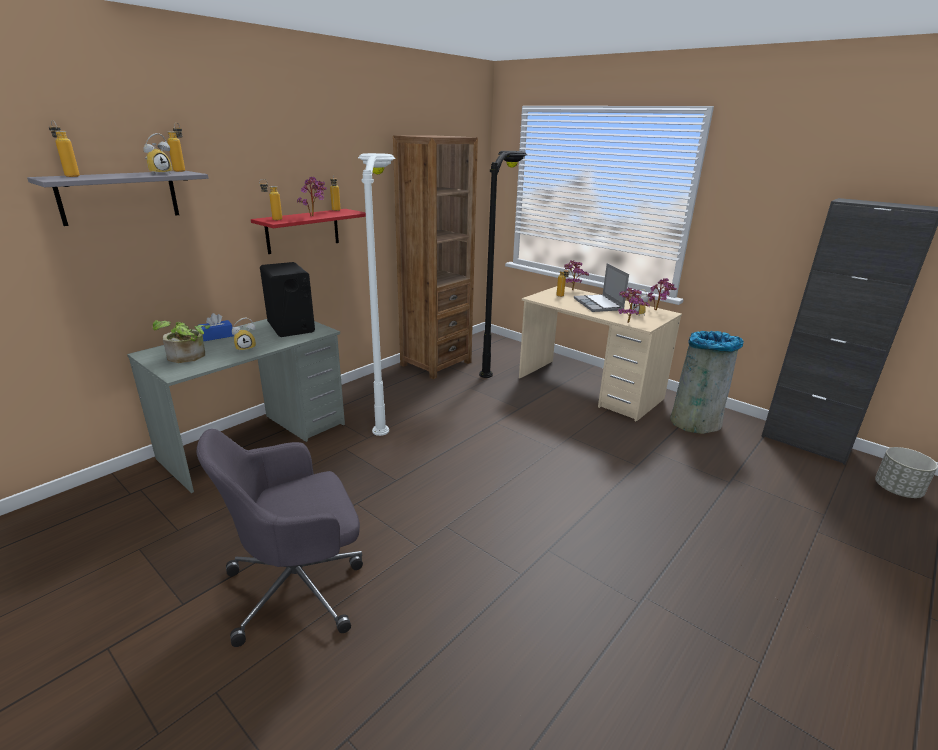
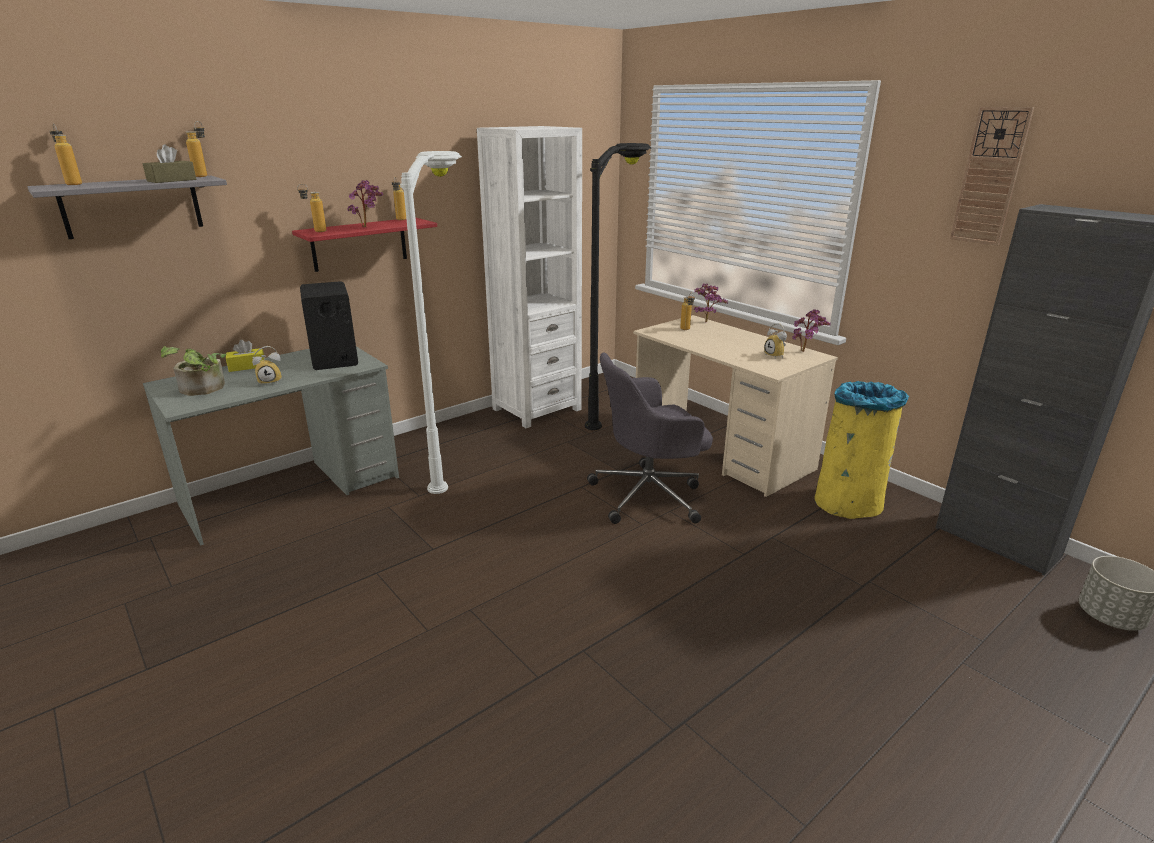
camera: 10 degrees right, 0 degrees up
alarm clock [143,133,172,174] -> brown tissue box [142,144,196,183]
grey office chair [196,429,363,647] -> grey office chair moved to [587,352,713,524]
blue tissue box [200,313,234,341] -> yellow tissue box [226,340,265,372]
brown bookcase [393,135,478,379] -> white bookcase [477,126,582,428]
laptop [574,263,629,312] -> none
potted plant [618,287,650,323] -> none
grey trash can [670,331,744,434] -> yellow trash can [815,381,909,519]
none -> wall clock [950,107,1034,246]

